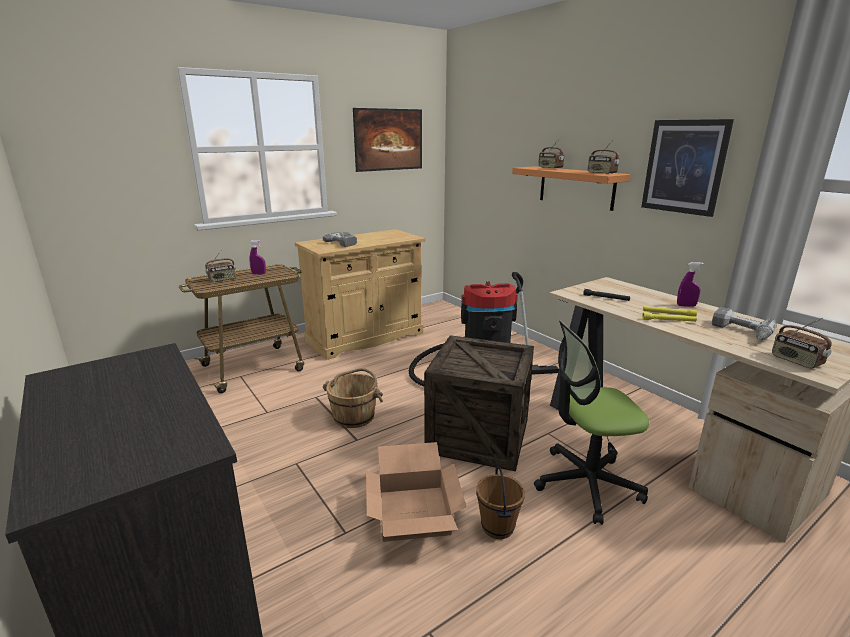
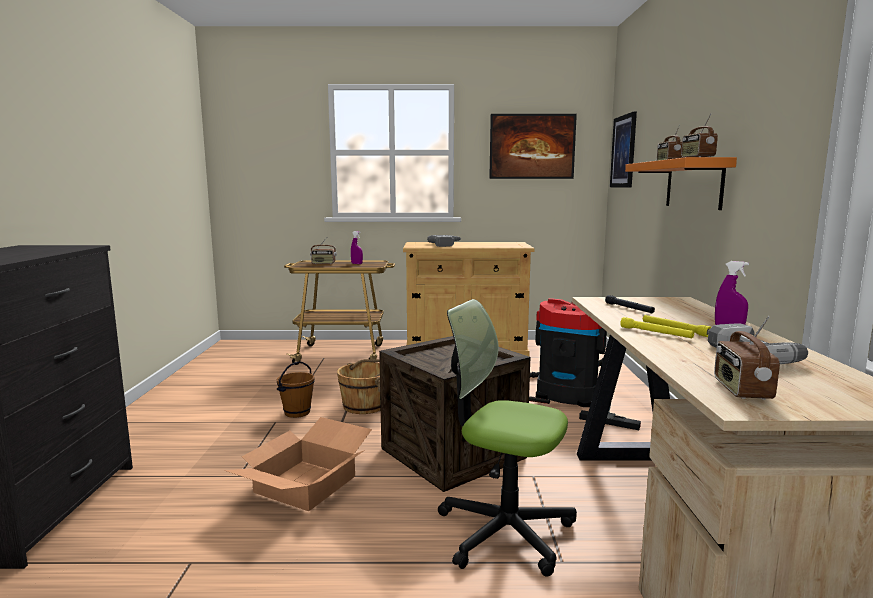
camera: 35 degrees right, 10 degrees down
brown bucket [476,466,525,539] -> brown bucket moved to [276,361,315,418]
picture [641,119,734,217] -> picture moved to [610,111,637,187]

